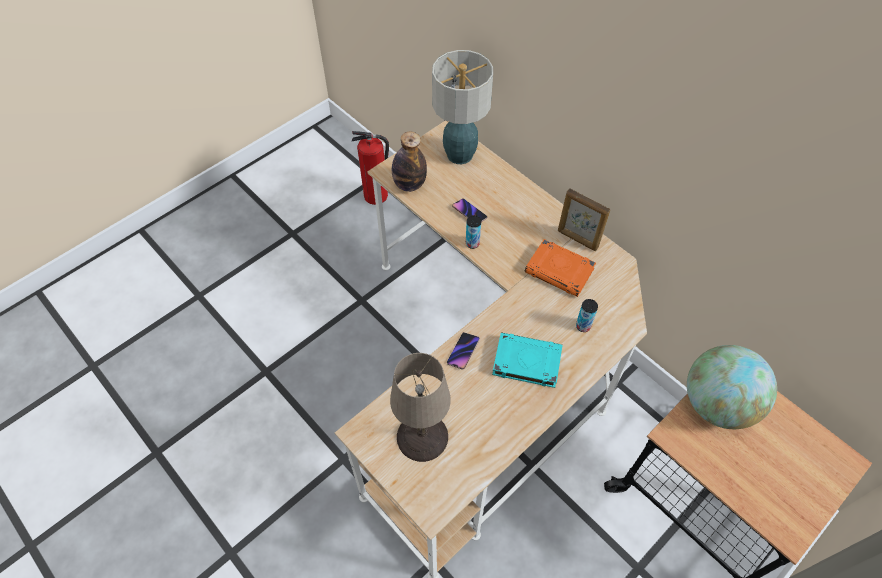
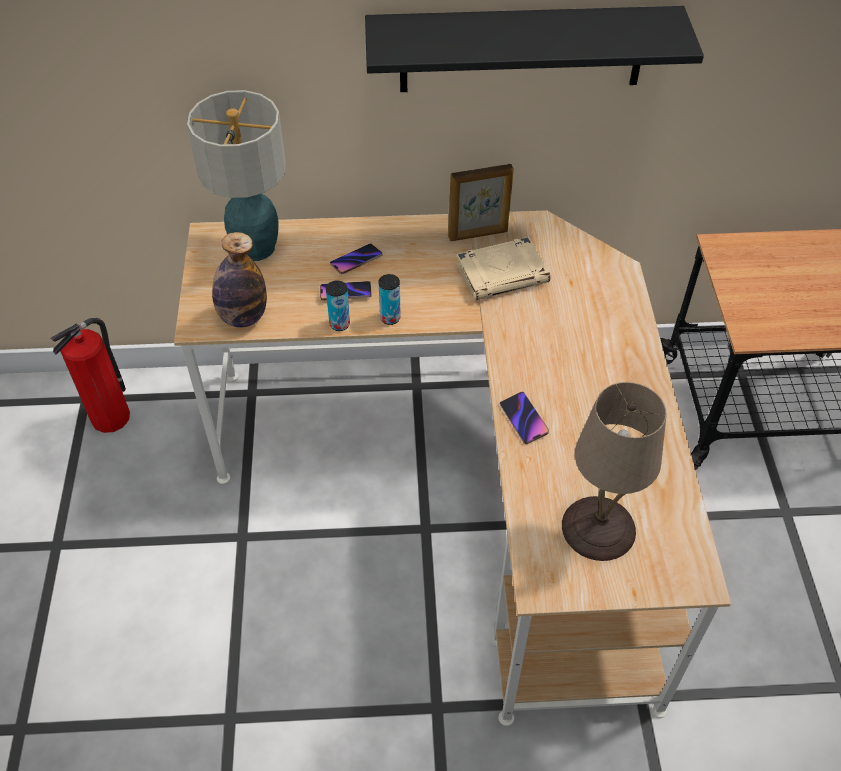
camera: 50 degrees left, 5 degrees down
turquoise book [492,332,562,388] -> none
orange book [525,239,596,297] -> beige book [456,237,550,301]
can [576,299,598,332] -> can moved to [326,280,350,331]
globe [687,345,777,429] -> none
none -> phone [330,244,383,274]
none -> black shelf [365,6,704,92]

